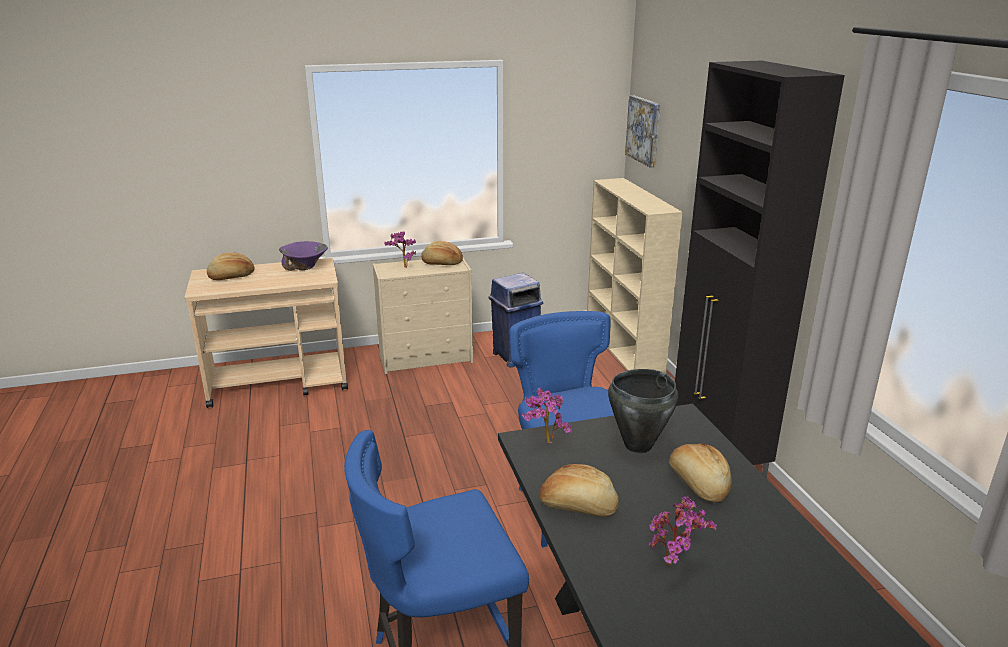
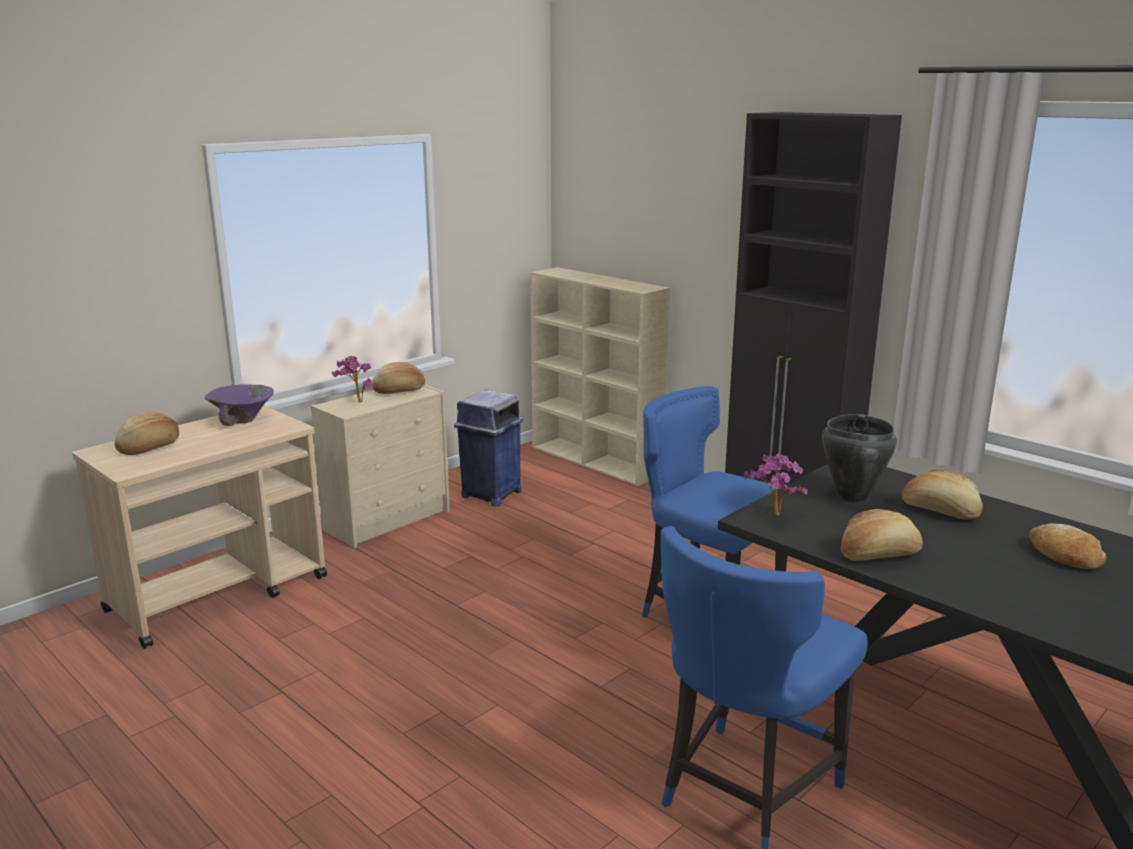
camera: 30 degrees left, 5 degrees down
picture [625,95,660,168] -> none
potted plant [648,497,716,566] -> none
none -> bread [1029,524,1106,569]

